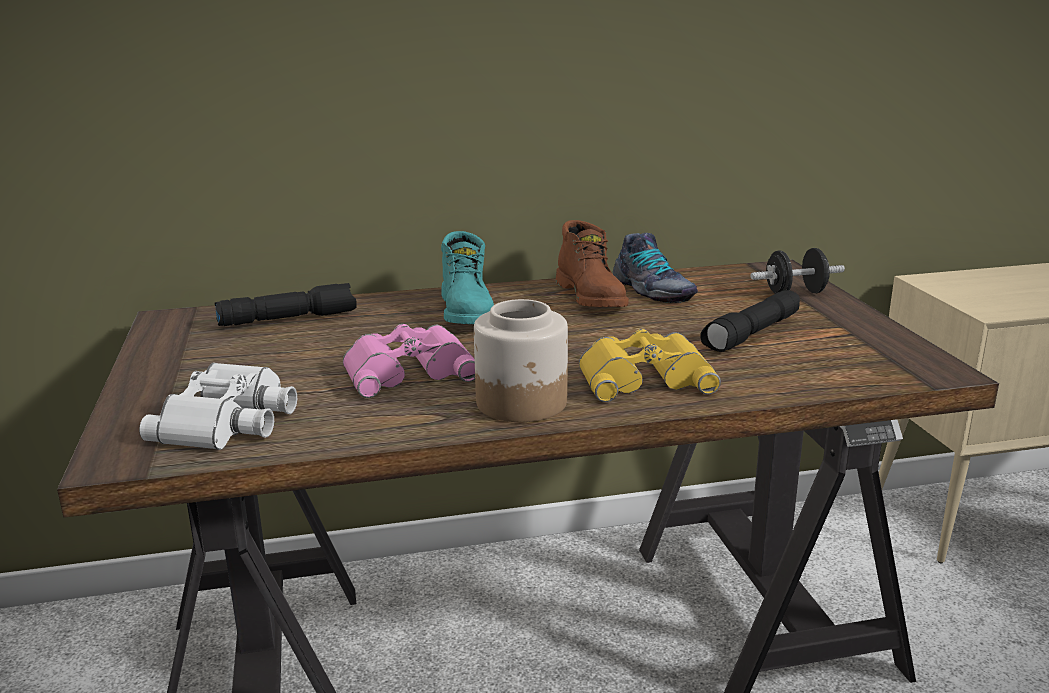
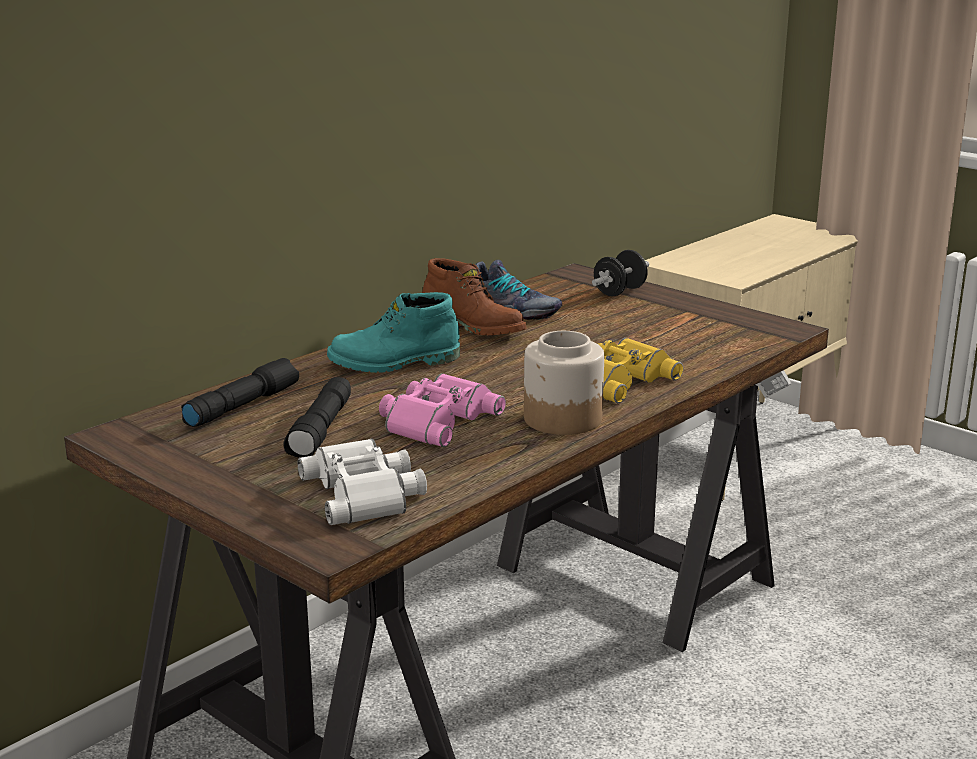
camera: 35 degrees left, 0 degrees up
turquoise boot [441,231,494,324] -> turquoise boot turned 120 degrees clockwise [327,292,460,373]
black flashlight [700,290,800,352] -> black flashlight moved to [283,377,351,458]

